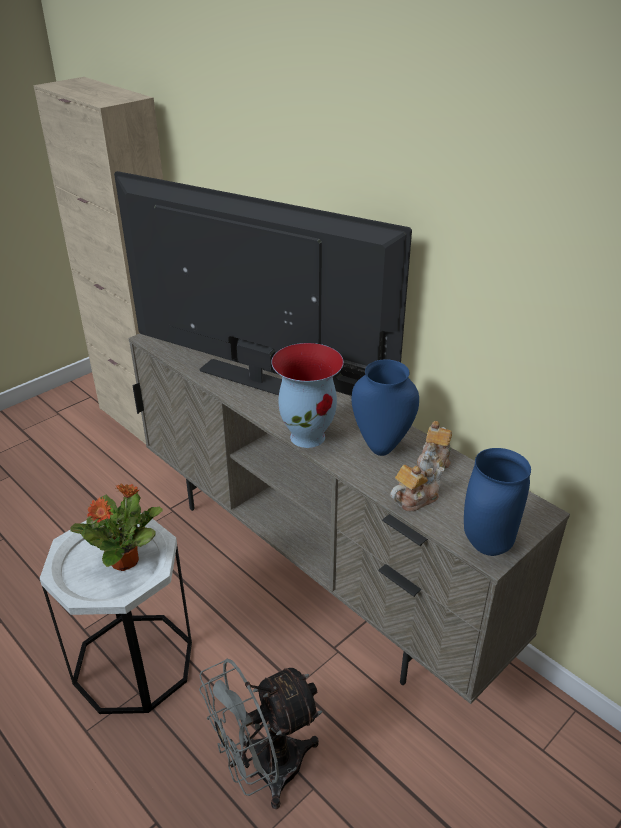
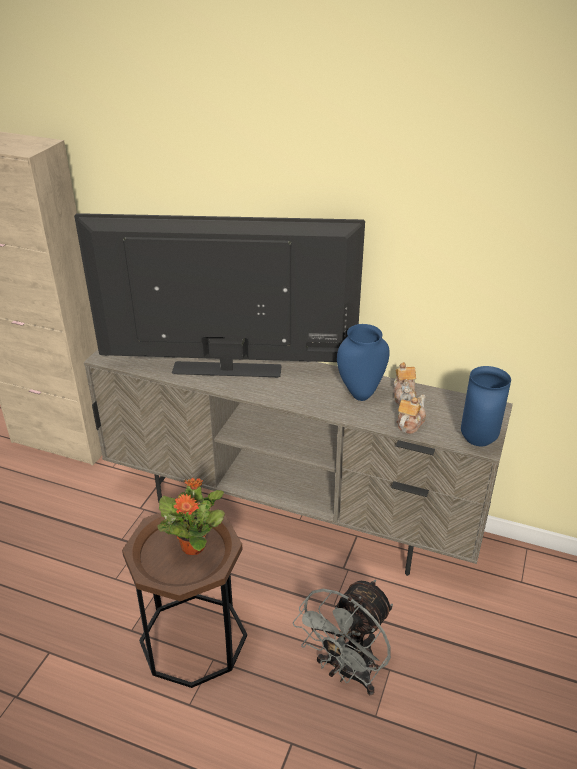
camera: 25 degrees left, 0 degrees up
white side table [40,513,192,714] -> brown side table [122,510,247,688]
vase [271,343,344,448] -> none

